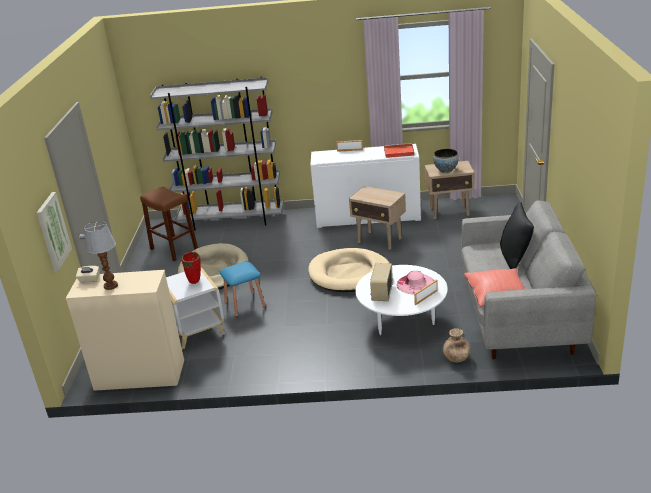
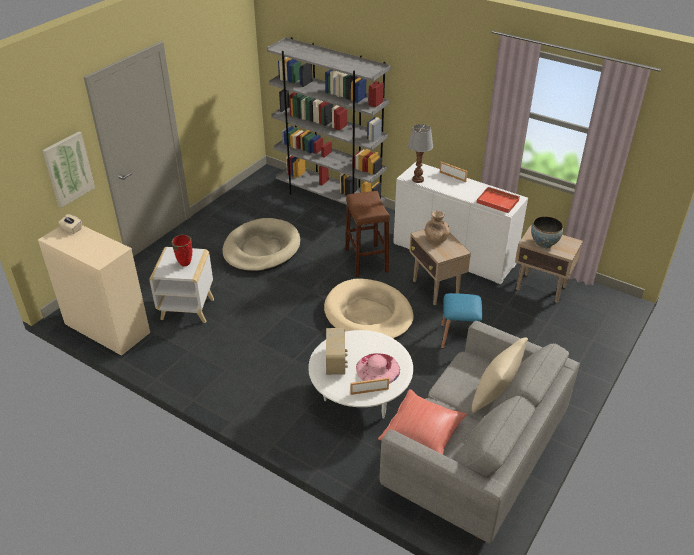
camera: 30 degrees right, 10 degrees up
table lamp [84,221,118,290] -> table lamp moved to [408,124,433,183]
brown stool [140,186,198,261] -> brown stool moved to [345,191,390,277]
blue stool [220,262,266,317] -> blue stool moved to [441,293,482,349]
radio [370,263,393,301] -> radio turned 135 degrees clockwise [326,328,348,375]
brown vase [443,328,470,362] -> brown vase moved to [425,211,450,243]
black pillow [500,202,534,269] -> beige pillow [472,337,528,413]

